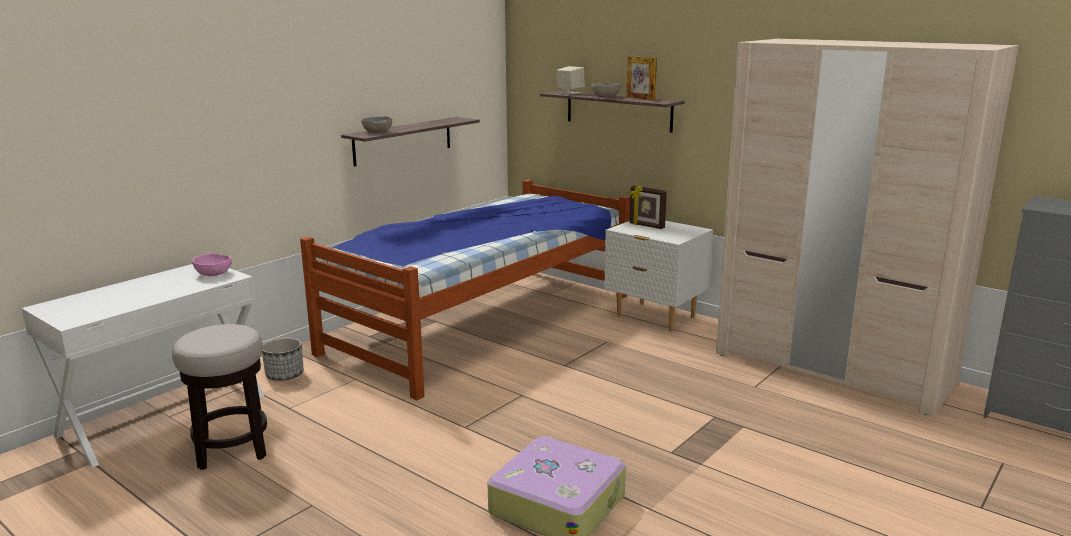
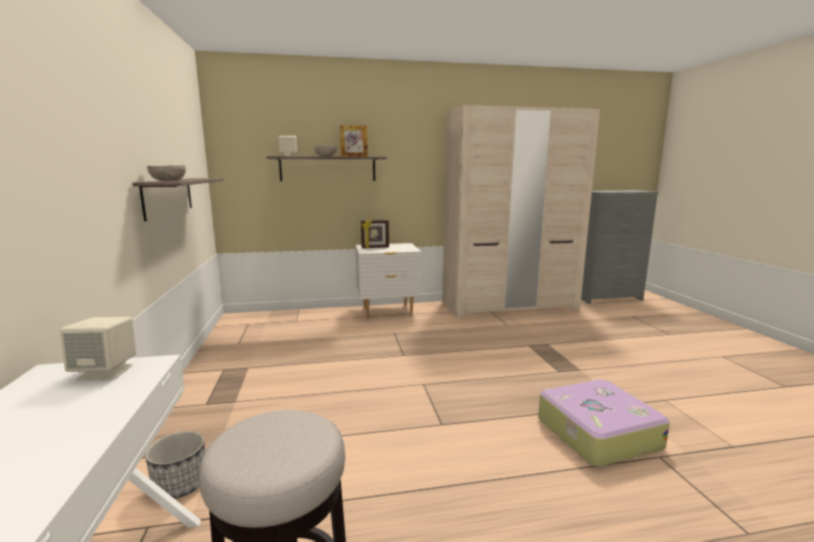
camera: 50 degrees left, 5 degrees down
pink bowl [192,253,232,276] -> beige speaker [60,317,136,380]
bed [300,180,630,400] -> none

